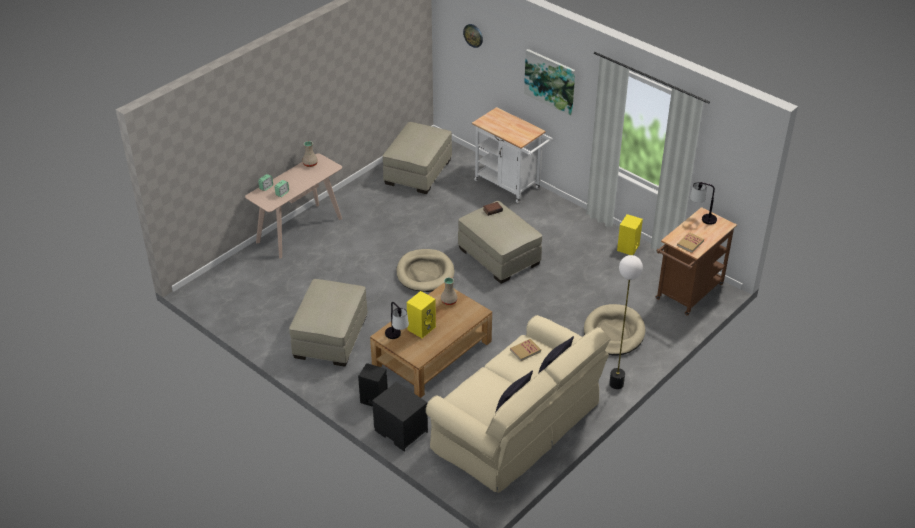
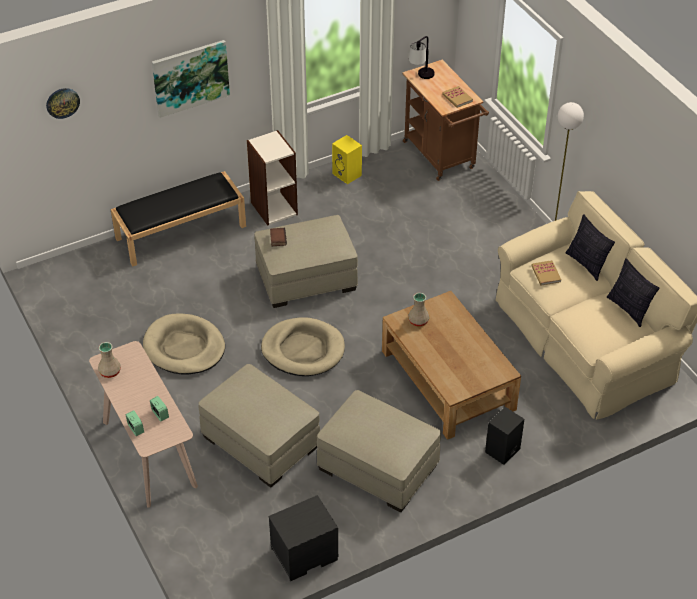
camera: 70 degrees left, 5 degrees up
black nightstand [372,382,428,452] -> black nightstand moved to [268,495,338,581]
beige ottoman [383,122,452,194] -> beige ottoman moved to [198,364,320,487]
table lamp [385,302,409,339] -> none
yellow speaker [407,291,436,338] -> none
white cart [472,107,553,203] -> black bench [111,171,246,267]
beige dog bed [584,304,645,356] -> beige dog bed moved to [143,313,225,375]
none -> bookcase [247,130,298,226]

